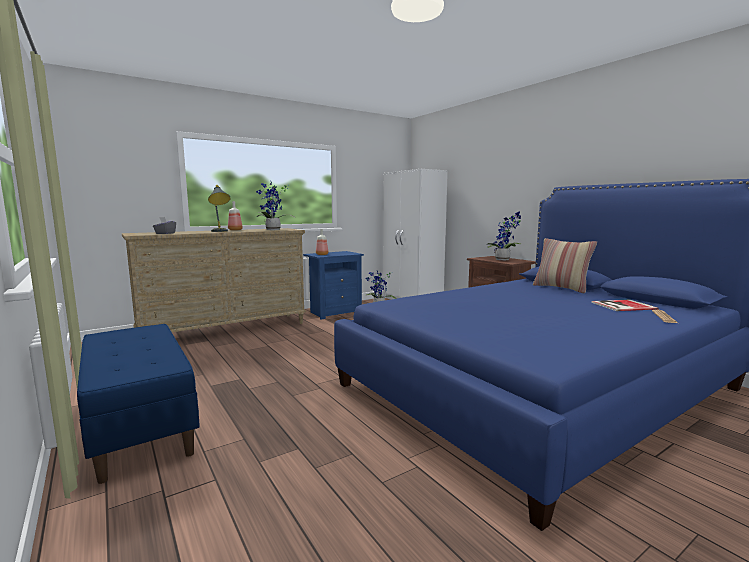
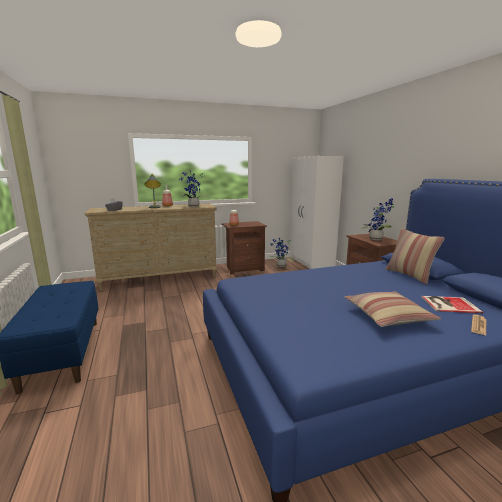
camera: 15 degrees right, 5 degrees up
blue nightstand [303,251,364,319] -> brown nightstand [222,221,267,275]
none -> pillow [345,292,441,327]

